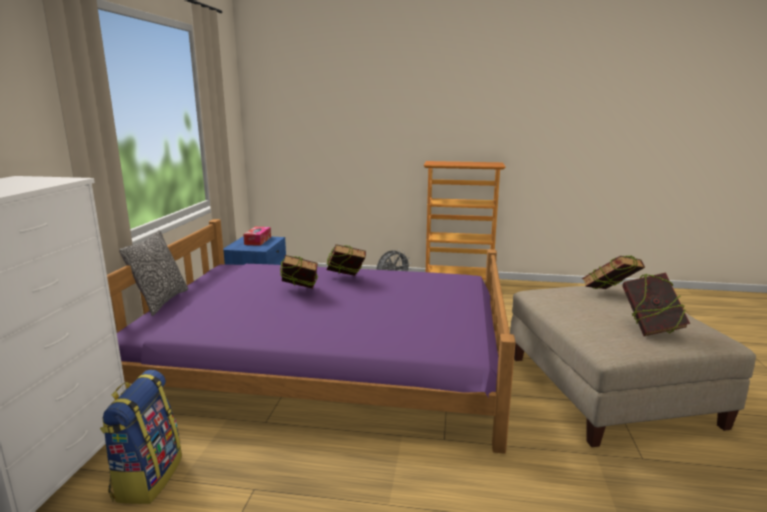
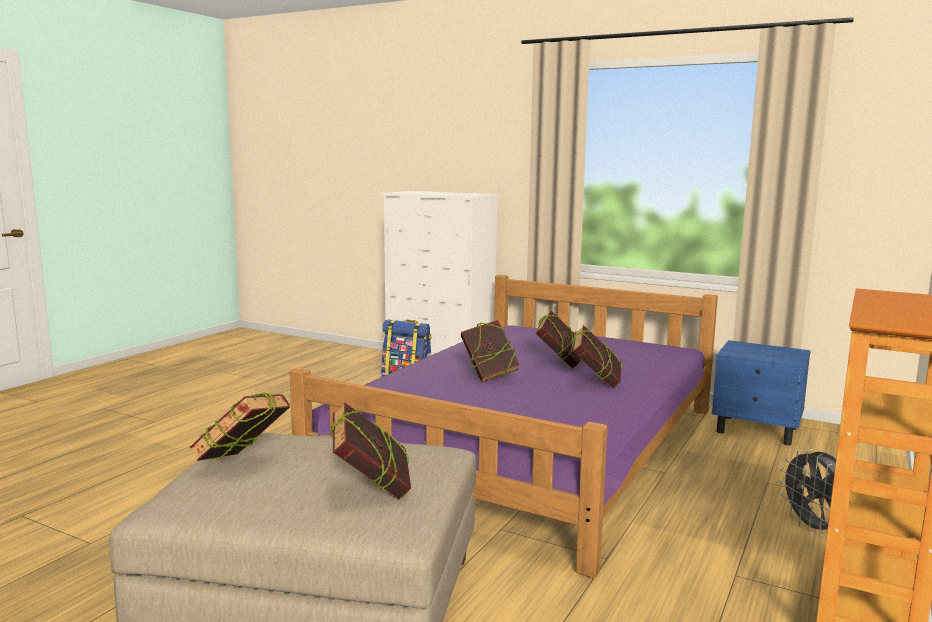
camera: 110 degrees right, 5 degrees down
pillow [119,230,188,316] -> none
tissue box [243,227,271,246] -> none
none -> book [461,320,520,382]

